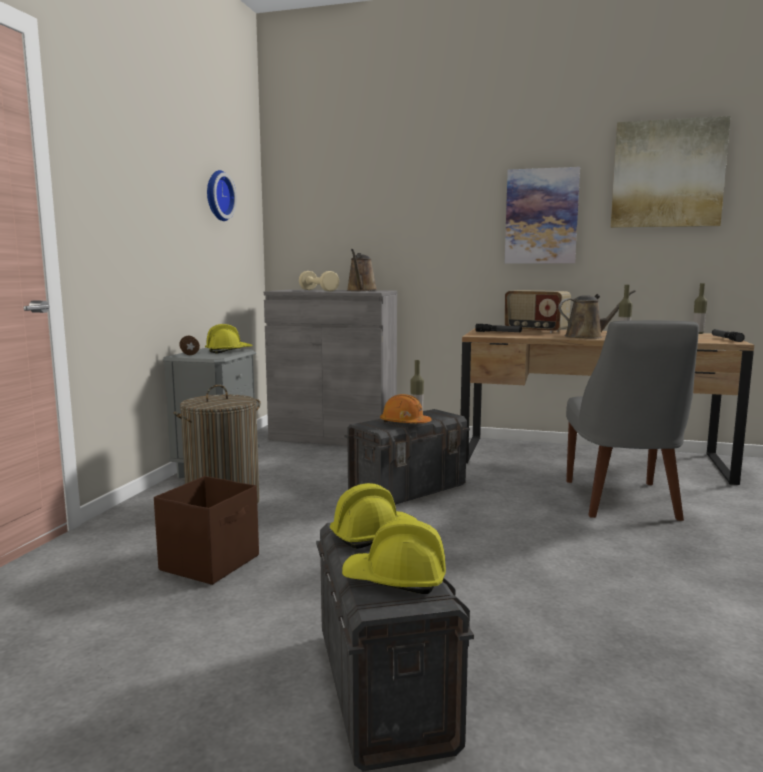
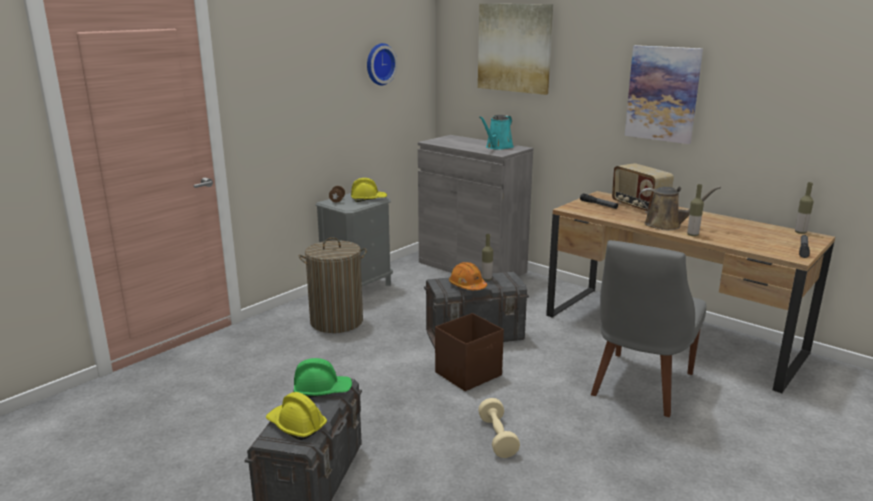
camera: 25 degrees right, 10 degrees up
brown storage box [154,476,259,585] -> brown storage box moved to [435,313,504,391]
beige dumbbell [299,271,339,291] -> beige dumbbell moved to [478,398,520,458]
yellow hard hat [330,483,417,549] -> green hard hat [294,358,352,398]
brown watering can [347,249,377,291] -> turquoise watering can [479,115,514,150]
picture [611,116,731,228] -> picture moved to [478,4,553,95]

